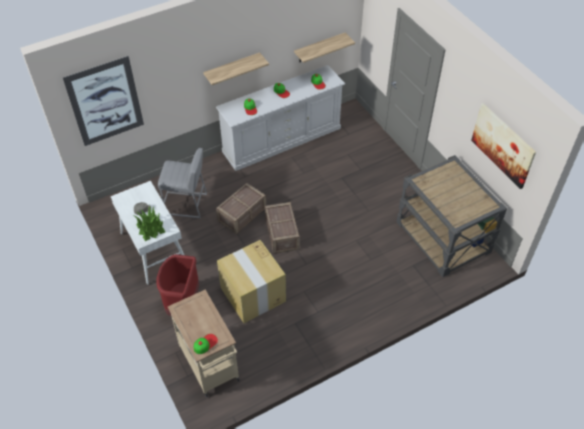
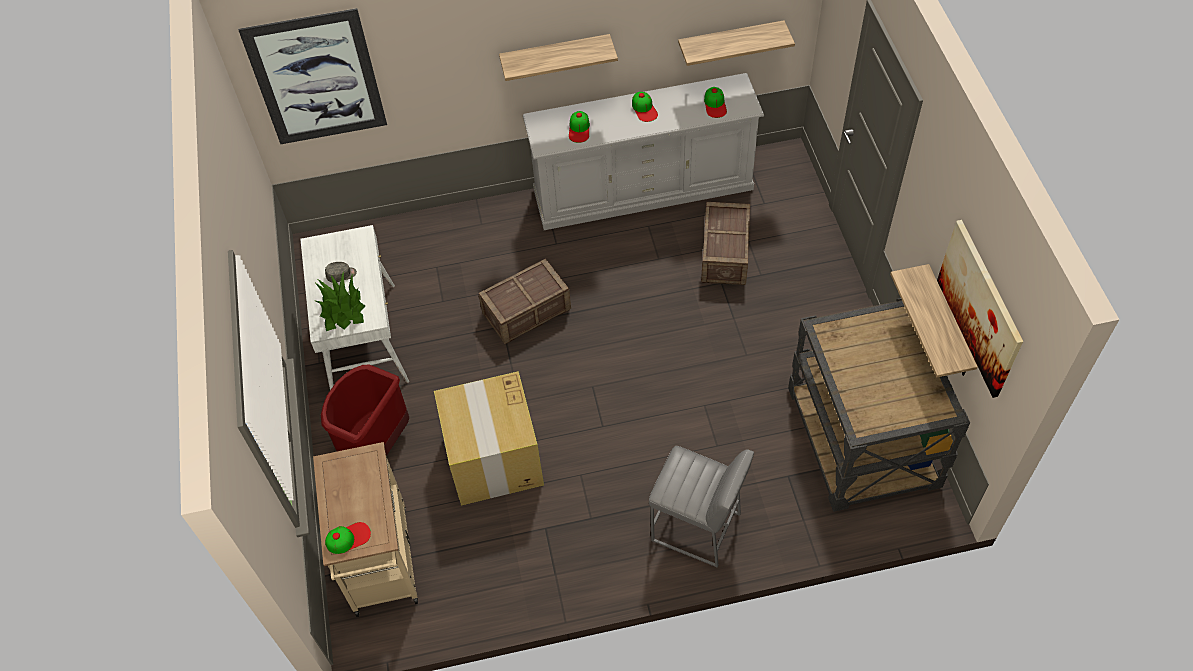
camera: 20 degrees right, 5 degrees up
grey stool [158,148,207,218] -> grey stool moved to [649,446,754,567]
crate [265,202,300,254] -> crate moved to [701,202,750,285]
none -> shelf [890,264,978,377]

